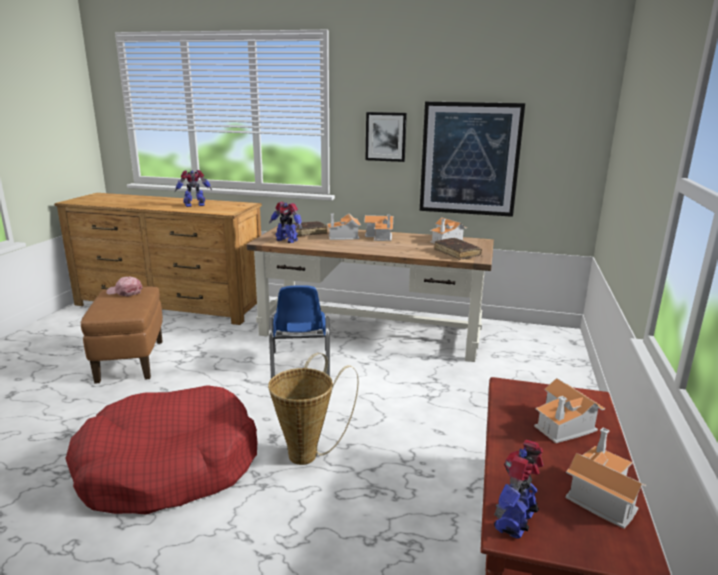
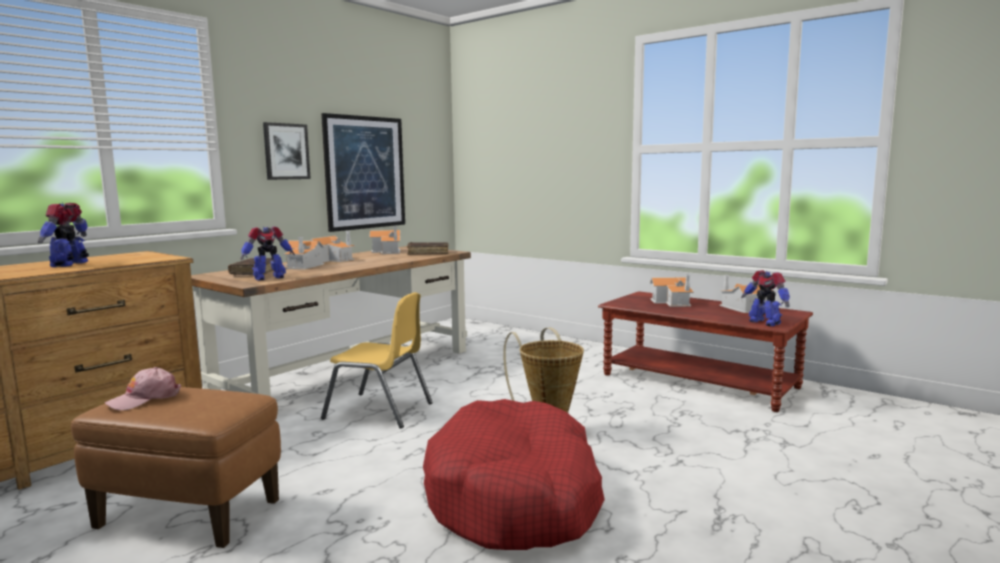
camera: 65 degrees left, 10 degrees down
blue chair [269,285,330,379] -> yellow chair [321,292,433,428]

